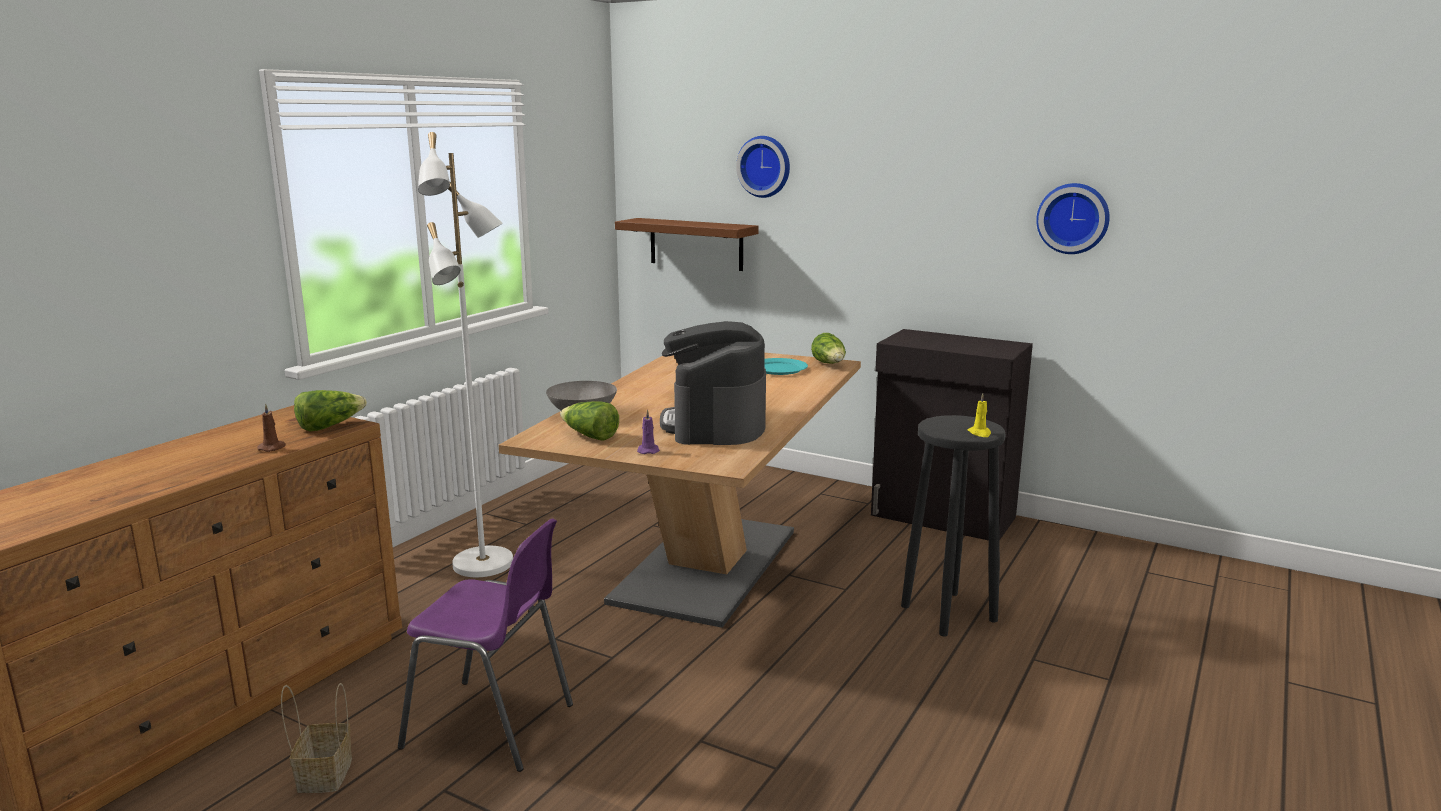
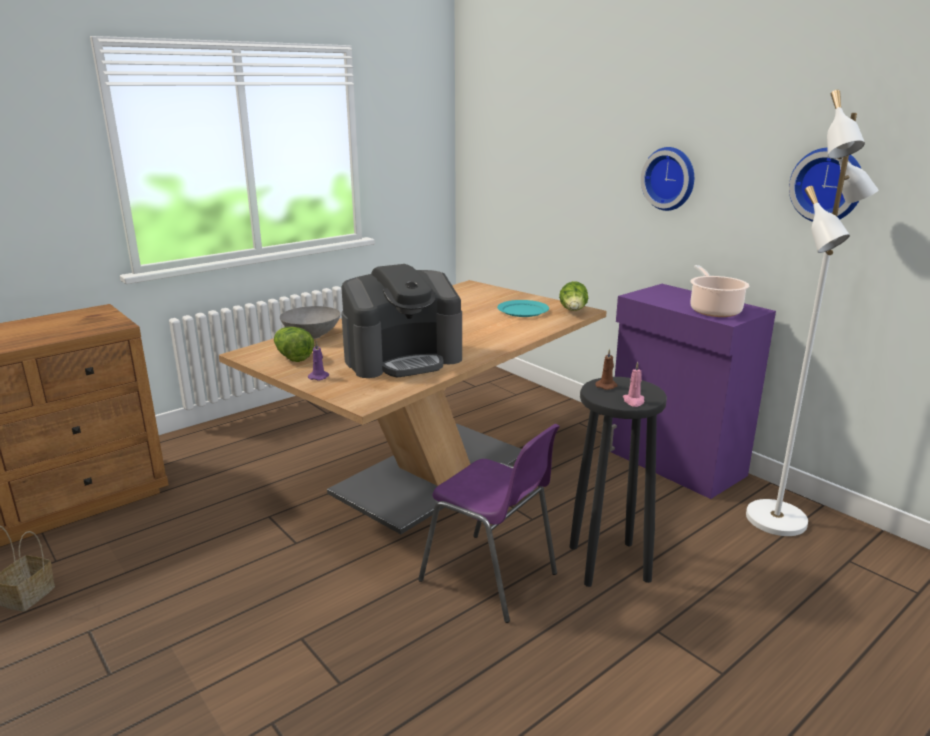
camera: 20 degrees right, 5 degrees up
brown candle [257,404,286,452] -> brown candle moved to [595,349,618,390]
lettuce [294,390,367,431] -> none
purple chair [398,518,573,772] -> purple chair moved to [418,424,560,623]
white floor lamp [418,132,513,577] -> white floor lamp moved to [746,90,879,536]
brown shelf [615,218,759,271] -> none
coffee machine [660,321,766,445] -> coffee machine turned 135 degrees counterclockwise [341,264,462,378]
wall clock [736,136,790,198] -> wall clock moved to [641,147,694,211]
black cabinet [871,329,1033,541] -> purple cabinet [609,284,776,499]
yellow candle [968,393,991,437] -> pink candle [623,362,645,407]
none -> cooking pot [690,265,750,317]

